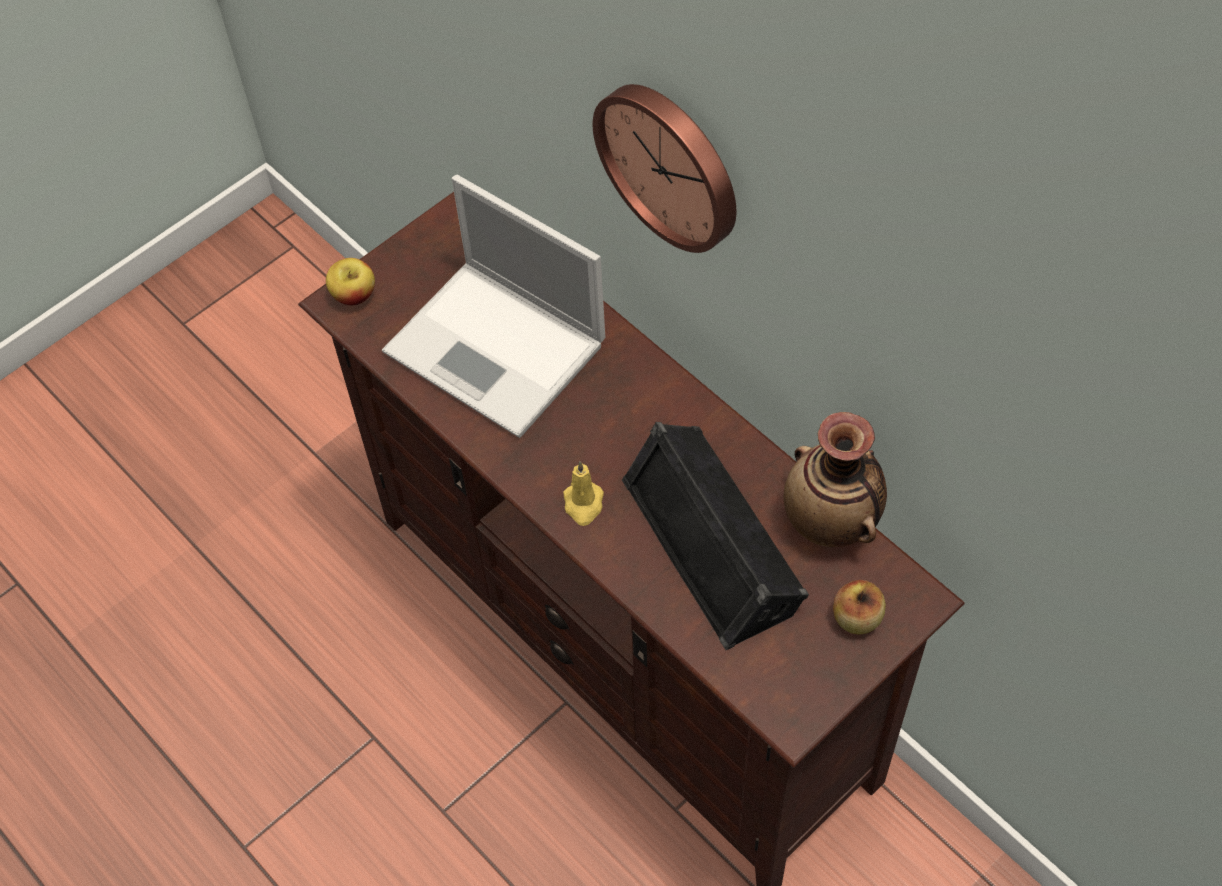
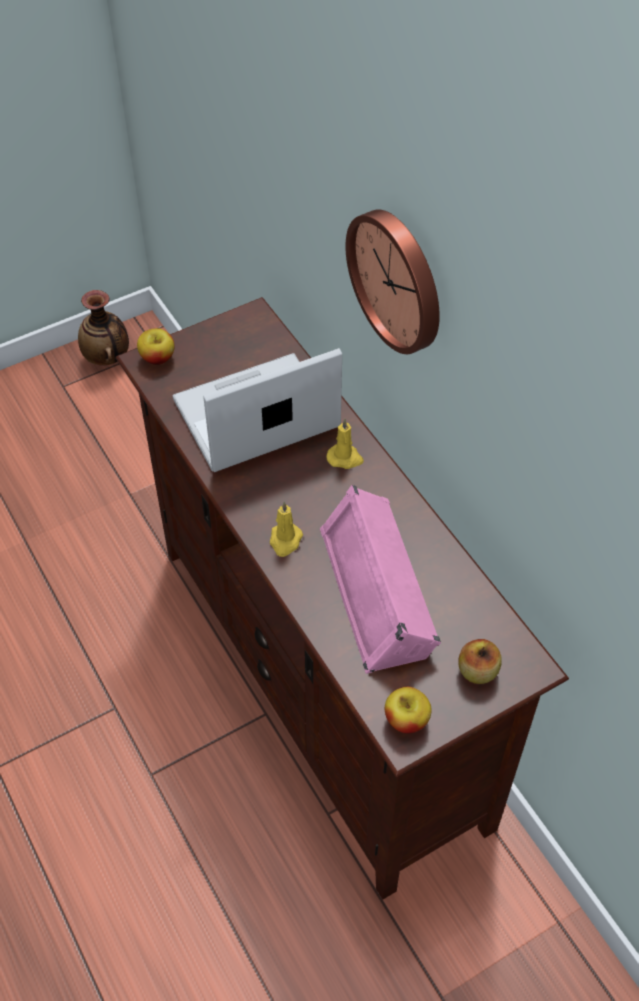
camera: 10 degrees right, 5 degrees down
laptop [382,175,605,438] -> laptop turned 105 degrees clockwise [172,348,342,472]
black speaker [622,422,809,650] -> pink speaker [320,485,441,674]
vase [784,412,887,547] -> vase moved to [78,290,129,365]
none -> yellow candle [326,419,364,469]
none -> apple [385,687,432,734]

